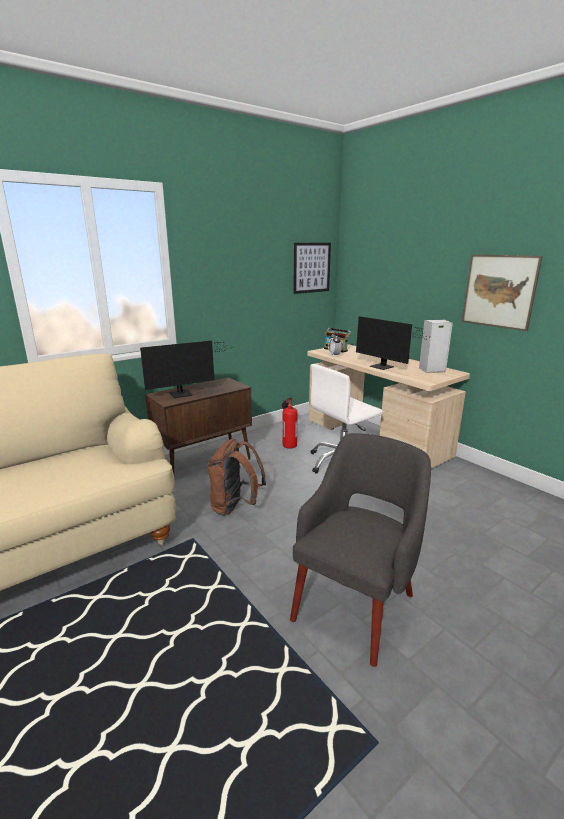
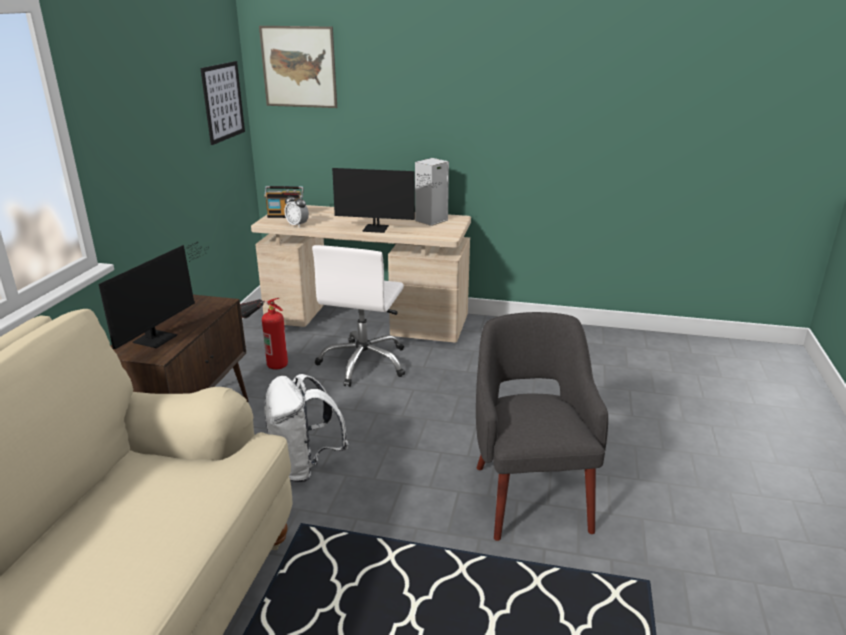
camera: 40 degrees left, 5 degrees up
brown backpack [207,439,266,516] -> white backpack [264,374,348,482]
picture [462,254,543,331] -> picture moved to [259,26,337,108]

